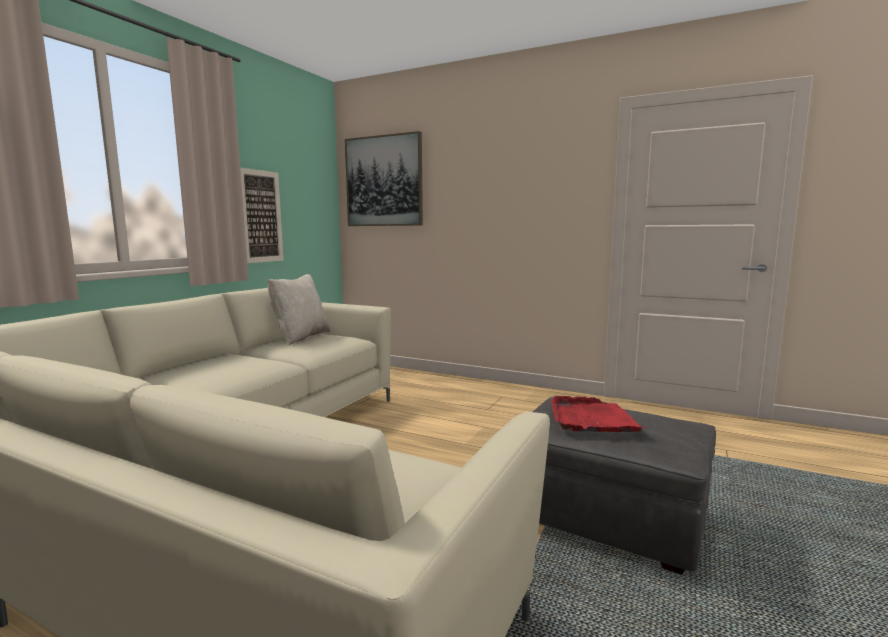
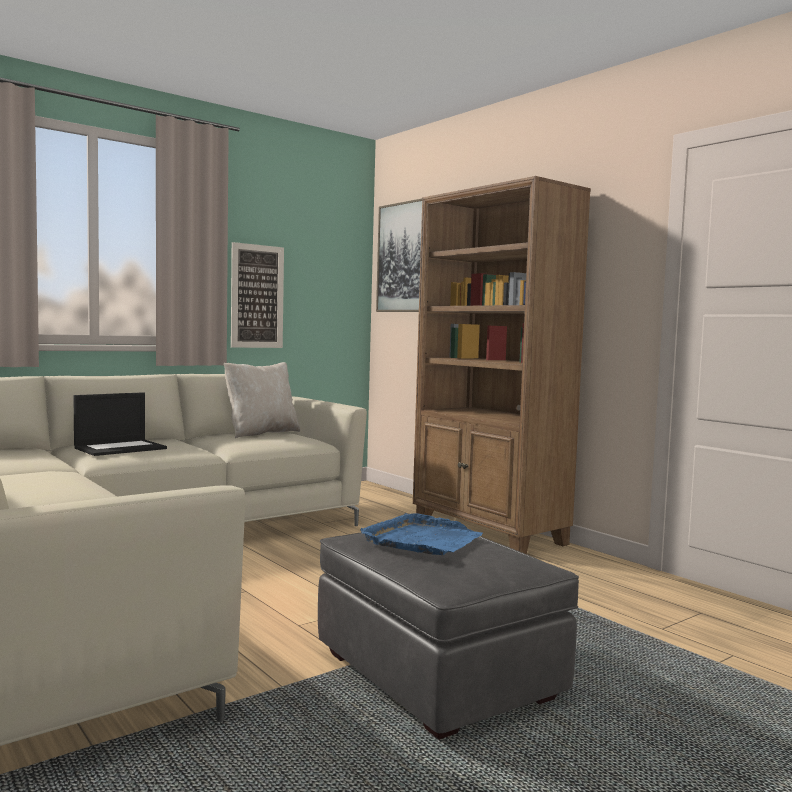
camera: 25 degrees right, 5 degrees down
red tray [551,396,645,432] -> blue tray [360,513,483,555]
none -> laptop [73,392,167,456]
none -> brown bookcase [413,176,591,554]

